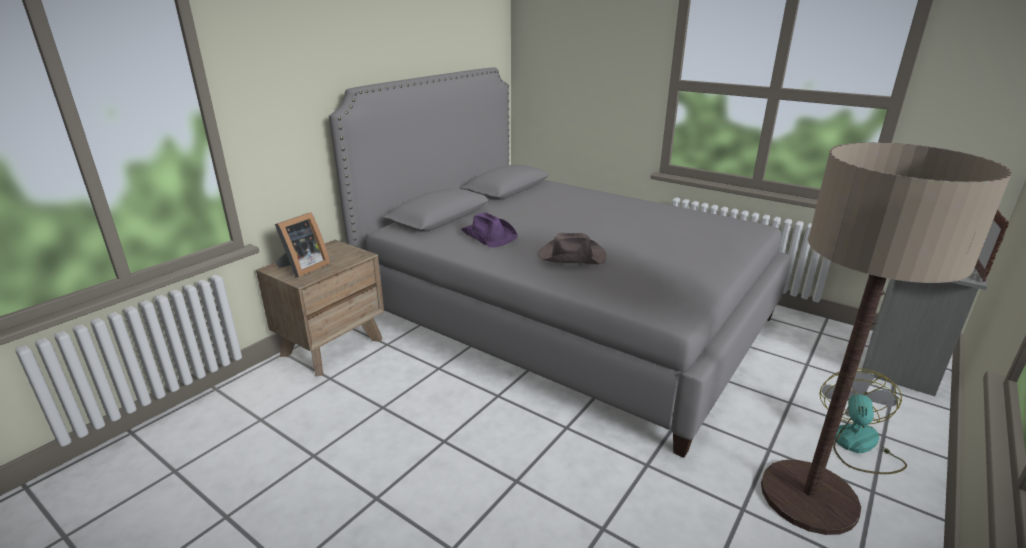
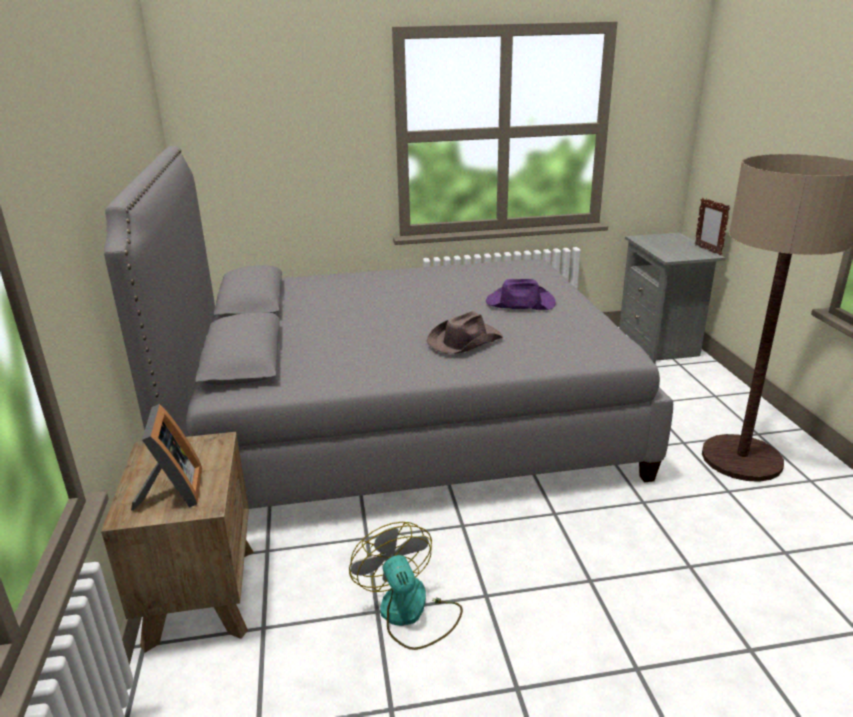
camera: 45 degrees left, 0 degrees up
purple hat [461,212,518,248] -> purple hat moved to [486,279,556,310]
fan [820,369,907,474] -> fan moved to [349,522,463,650]

